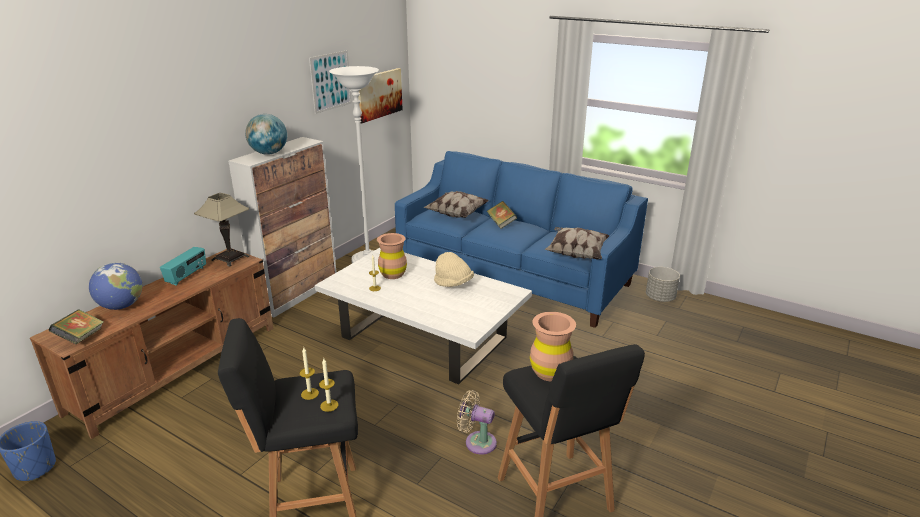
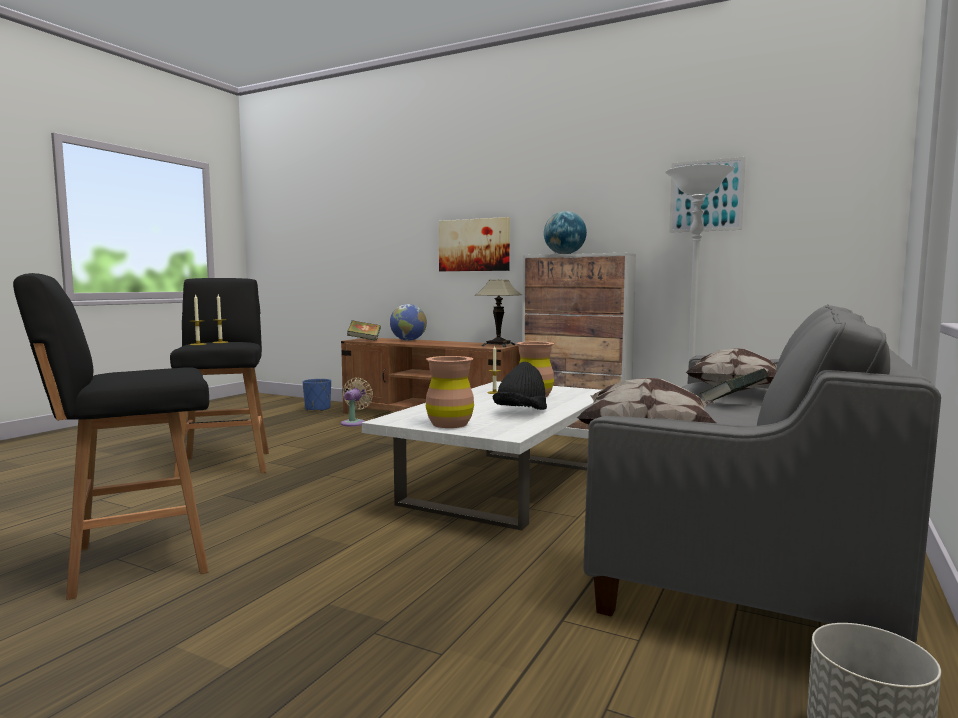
camera: 85 degrees right, 20 degrees down
radio [160,247,206,286] -> none
picture [358,68,403,123] -> picture moved to [439,217,510,271]
blue sofa [395,151,648,328] -> grey sofa [583,304,941,643]
beige hat [434,252,474,287] -> black hat [493,362,547,410]
beige fan [457,390,497,455] -> beige fan moved to [341,377,373,427]
brown vase [530,312,576,381] -> brown vase moved to [426,356,474,428]

